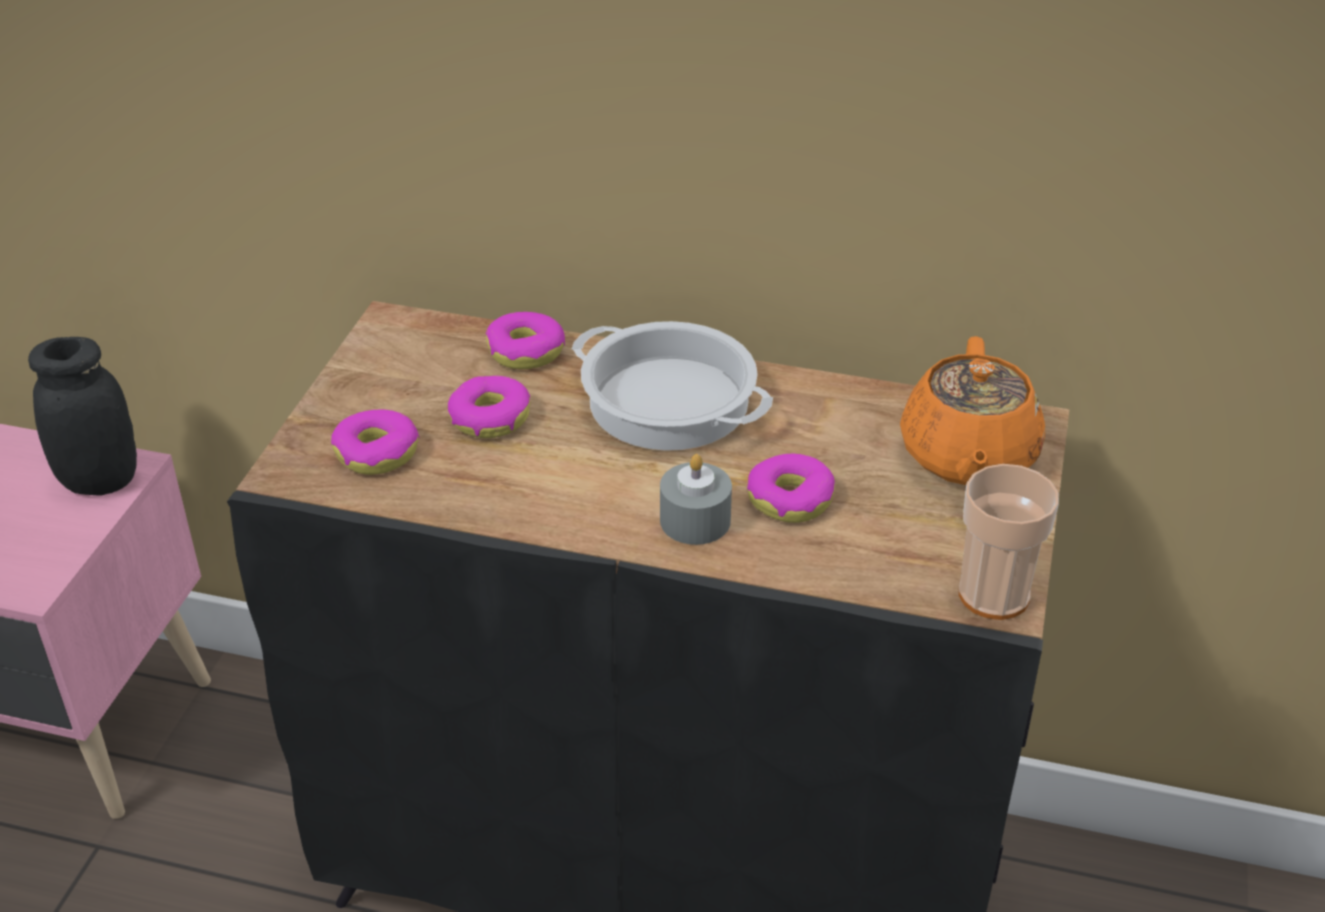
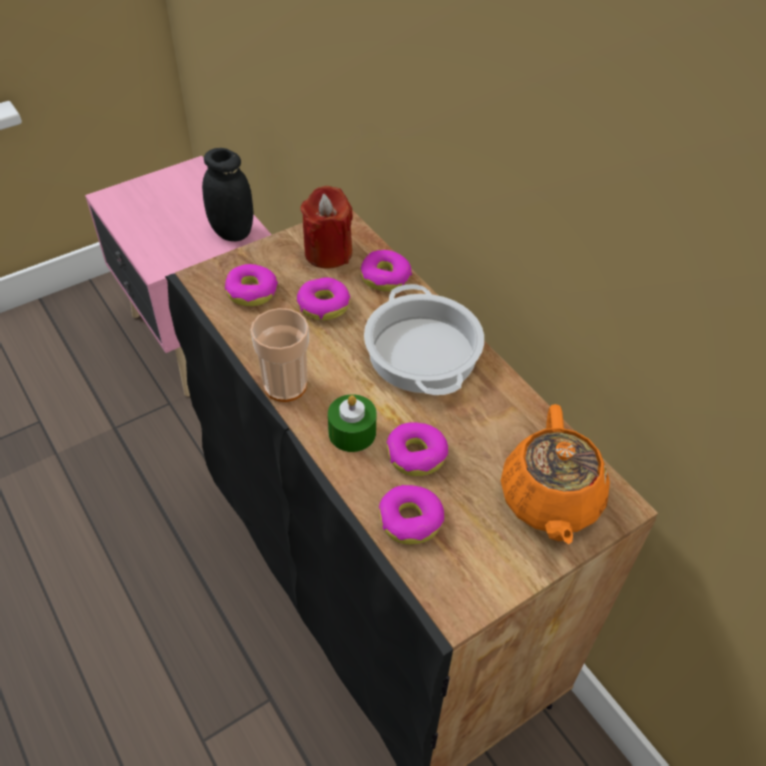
camera: 40 degrees right, 10 degrees up
grey candle [660,454,732,545] -> green candle [328,394,377,452]
orange teapot [900,336,1045,485] -> orange teapot turned 45 degrees counterclockwise [500,404,610,544]
cup [959,464,1059,620] -> cup moved to [251,308,309,402]
none -> red candle [300,186,353,269]
none -> donut [379,485,444,545]

